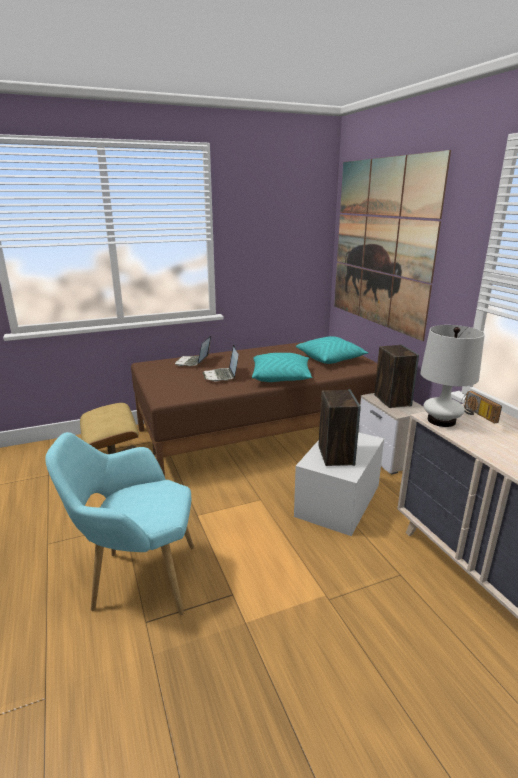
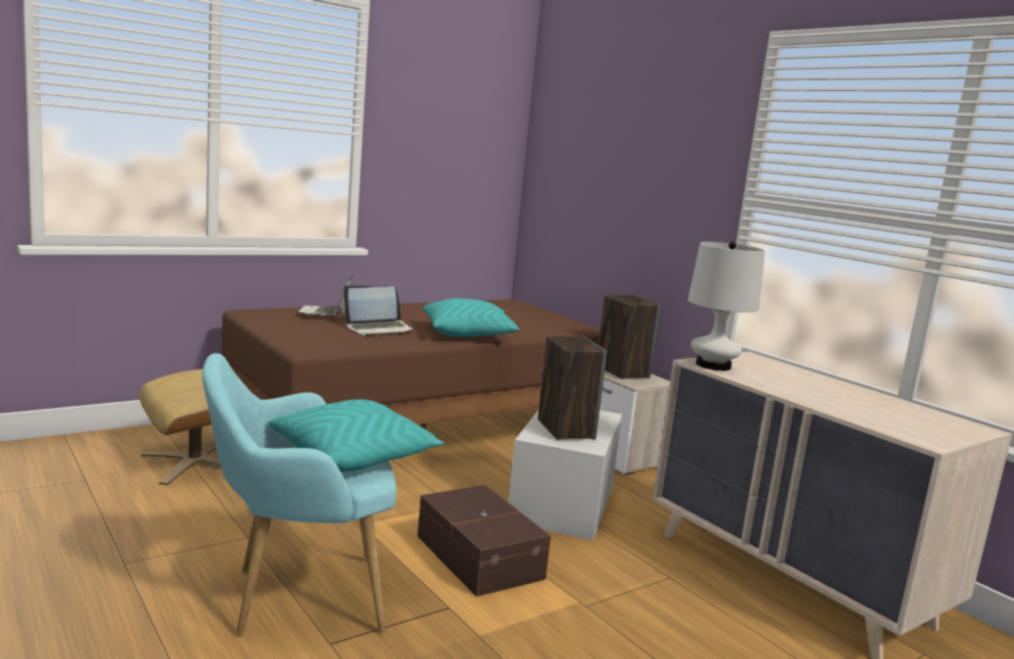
camera: 15 degrees left, 10 degrees down
laptop [202,345,238,382] -> laptop turned 90 degrees counterclockwise [342,286,415,336]
turquoise pillow [296,336,369,364] -> turquoise pillow moved to [268,399,445,472]
picture [334,150,451,341] -> none
radio [461,391,502,424] -> none
none -> brown storage box [417,485,551,597]

